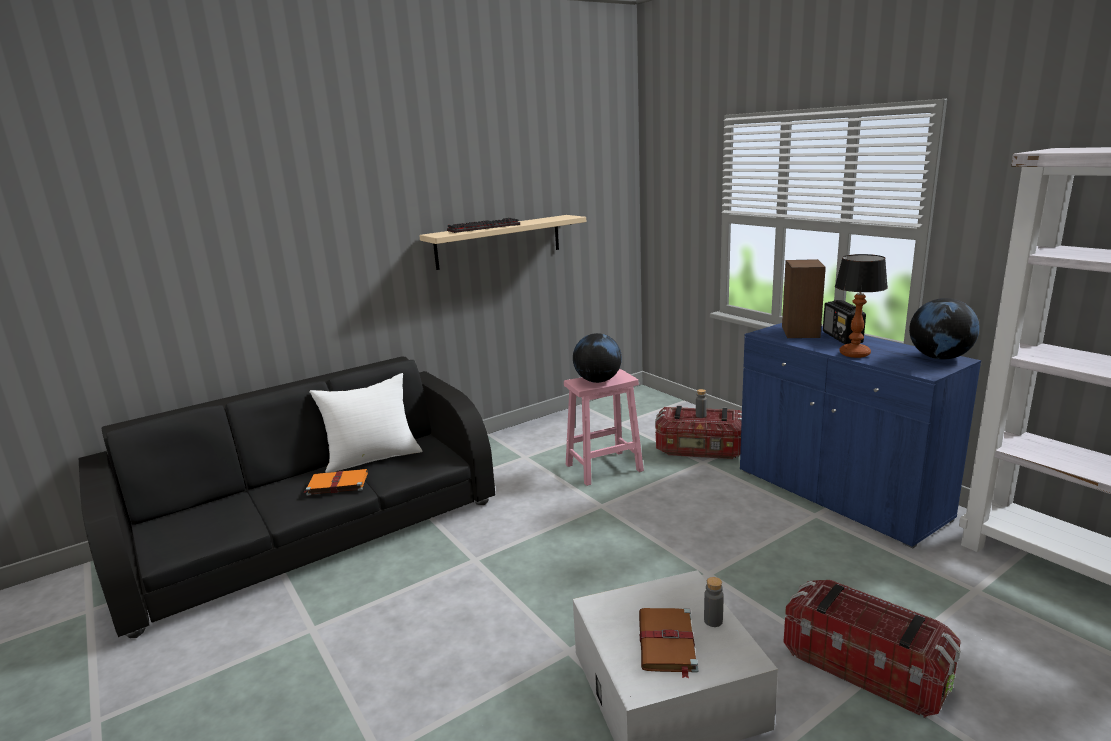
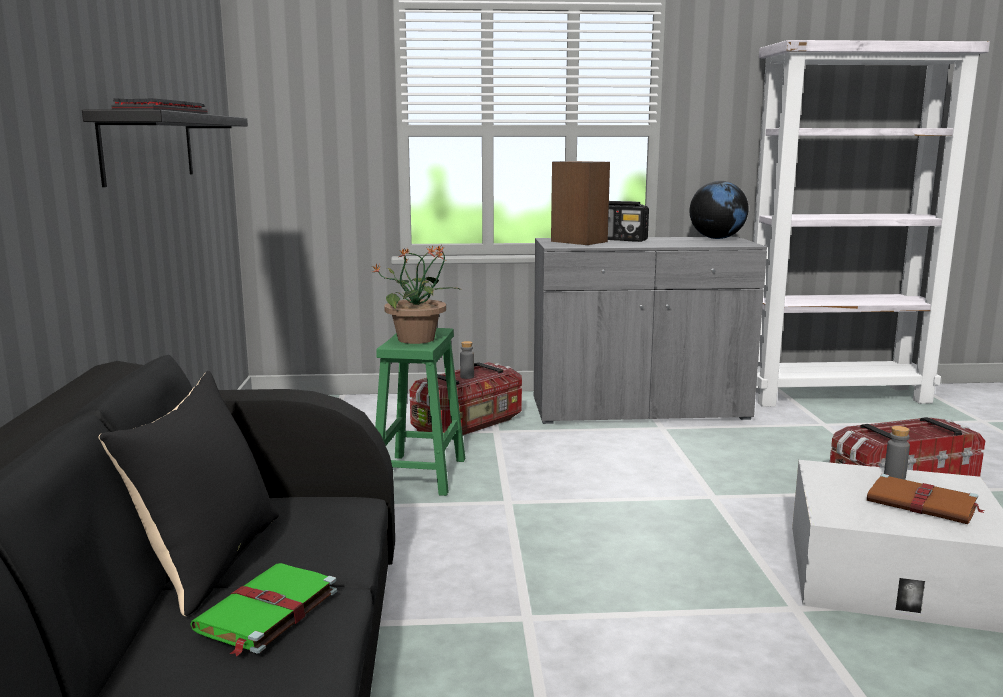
camera: 60 degrees left, 5 degrees down
orange book [303,469,368,496] -> green book [190,563,337,657]
white pillow [309,373,422,473] -> black pillow [99,371,279,616]
beige shelf [419,215,586,270] -> black shelf [82,109,248,187]
pink stool [564,369,644,486] -> green stool [375,328,465,496]
globe [573,333,622,383] -> potted plant [372,244,463,344]
blue cabinet [740,323,981,548] -> grey cabinet [534,237,767,424]
table lamp [835,254,888,358] -> none

